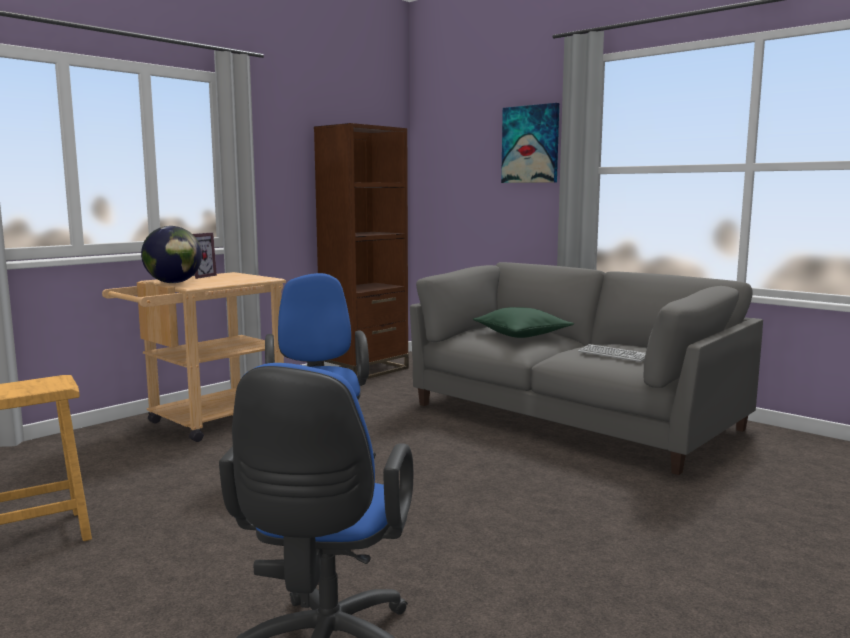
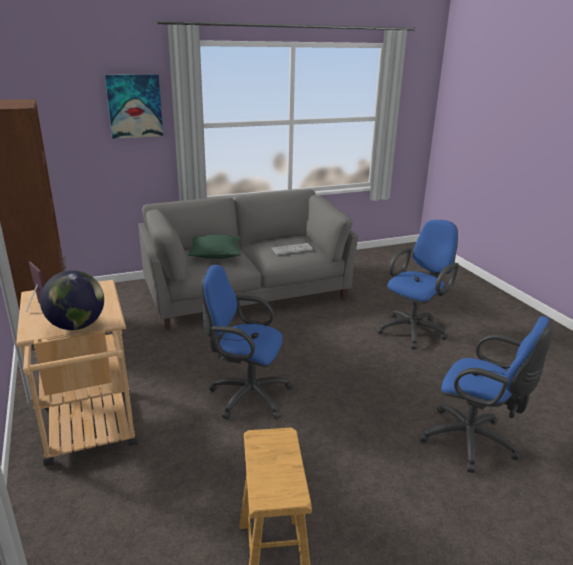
camera: 65 degrees left, 15 degrees up
none -> blue office chair [377,220,459,350]

